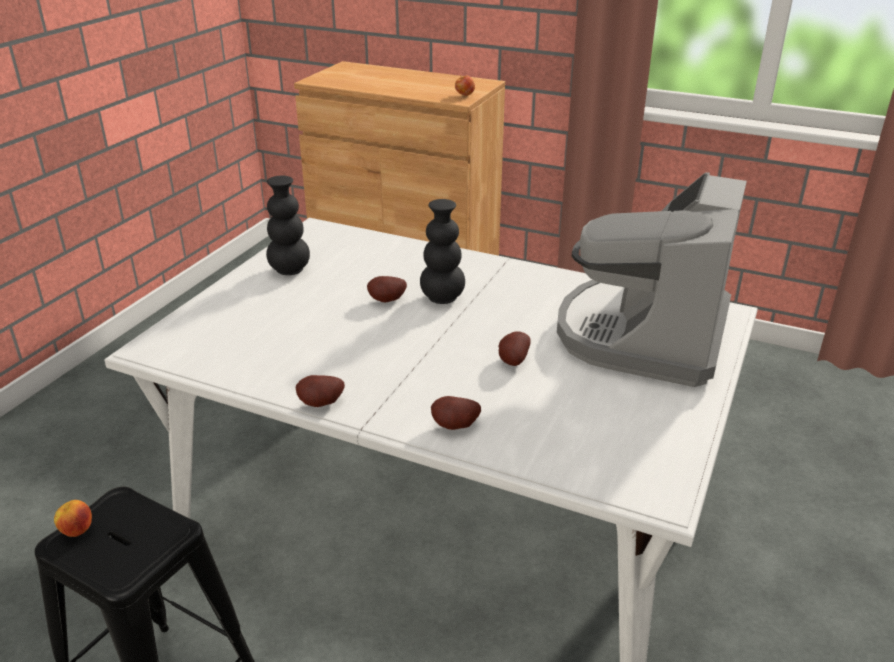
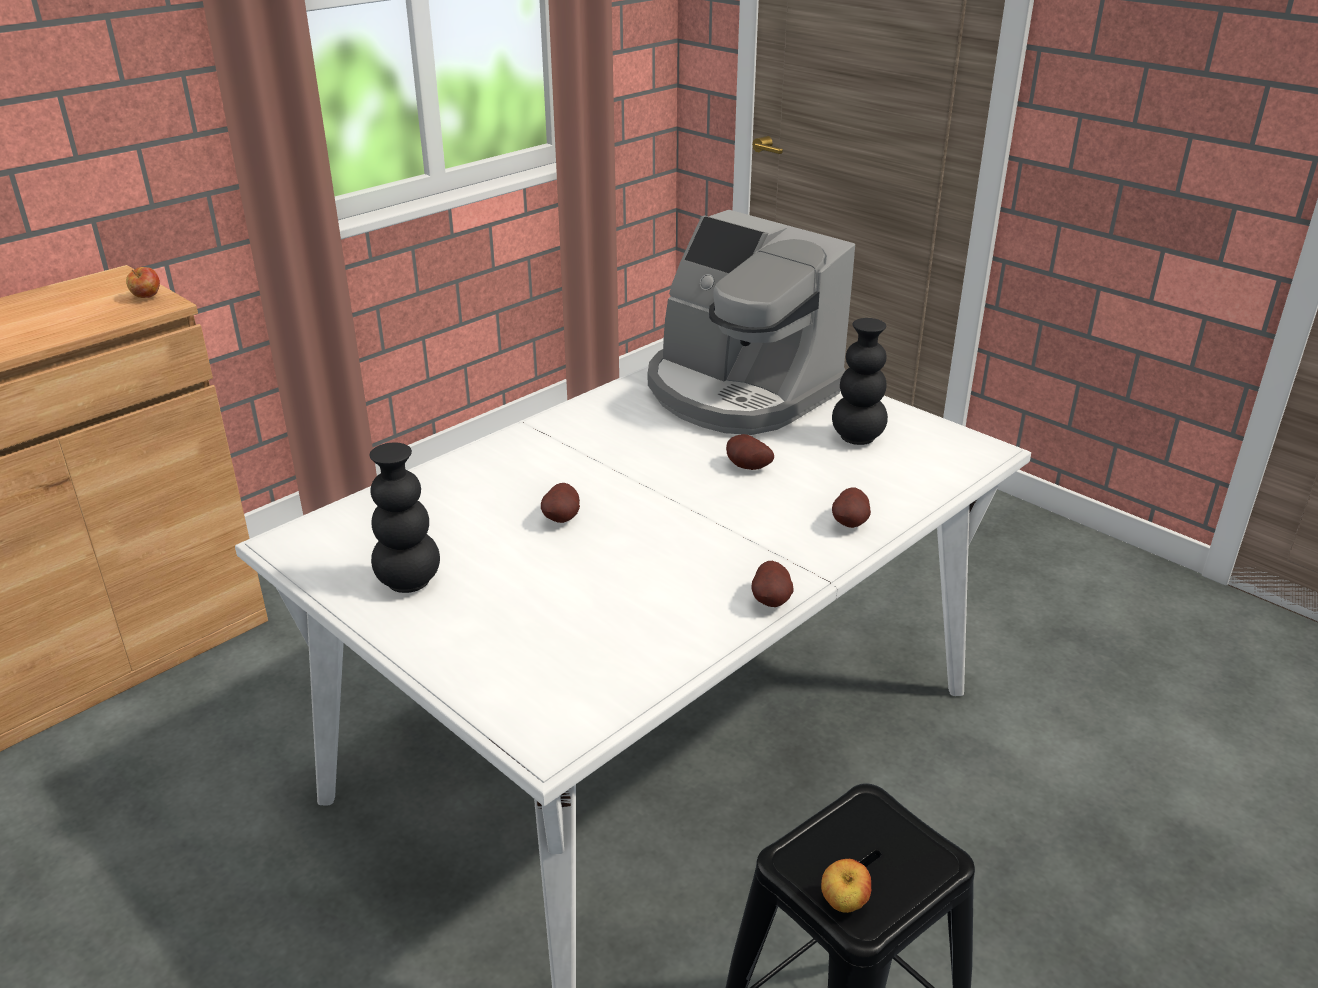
camera: 70 degrees left, 0 degrees up
black vase [420,199,465,304] -> black vase moved to [832,318,888,445]

